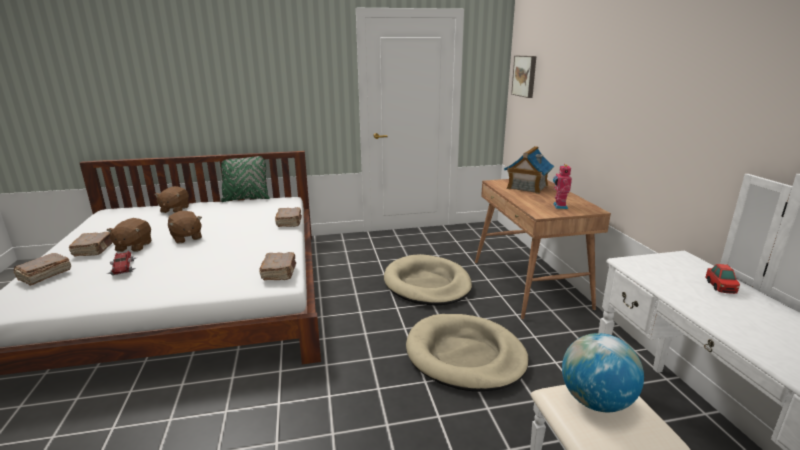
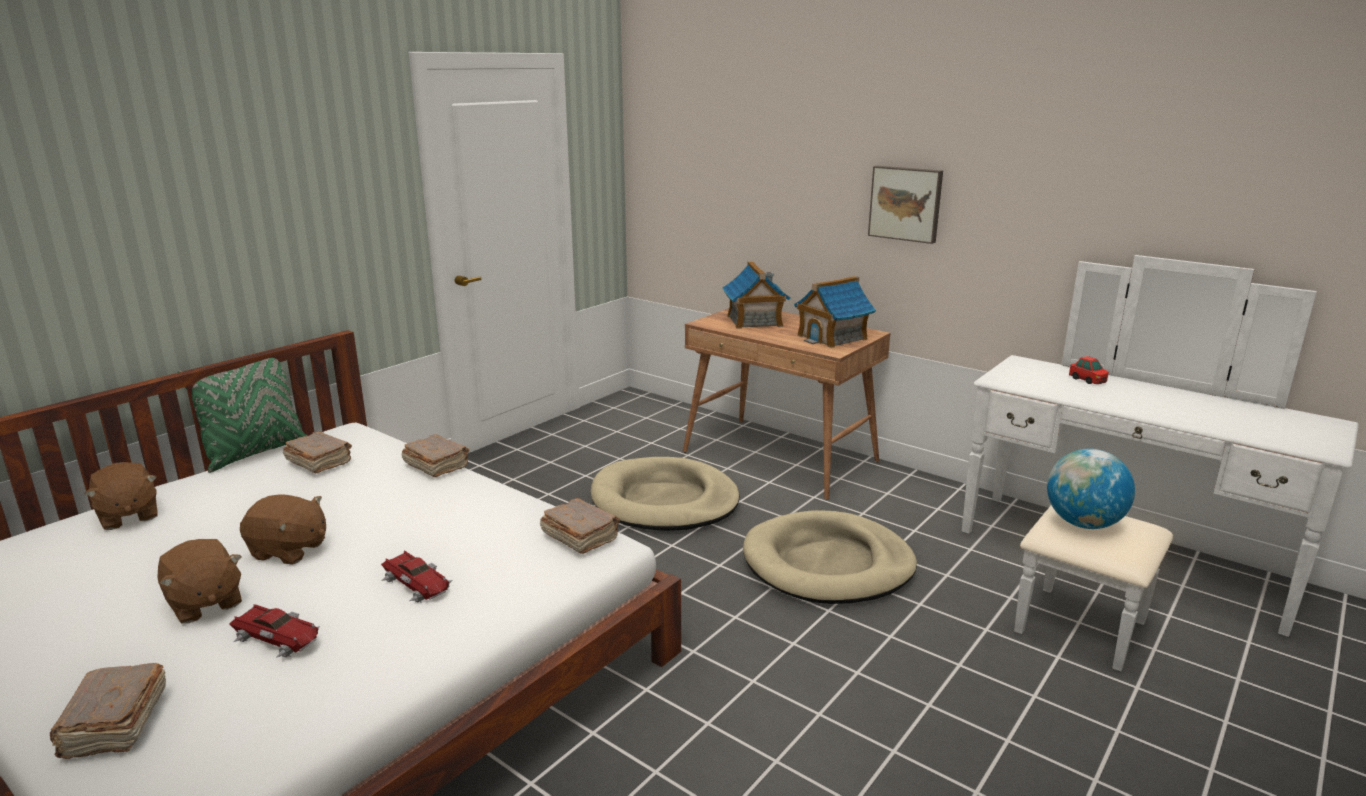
camera: 40 degrees left, 0 degrees up
brown book [69,232,113,257] -> brown book moved to [283,431,352,473]
picture [511,56,536,98] -> picture moved to [868,166,943,244]
toy robot [553,164,572,209] -> toy house [794,276,876,348]
none -> toy car [381,551,452,603]

